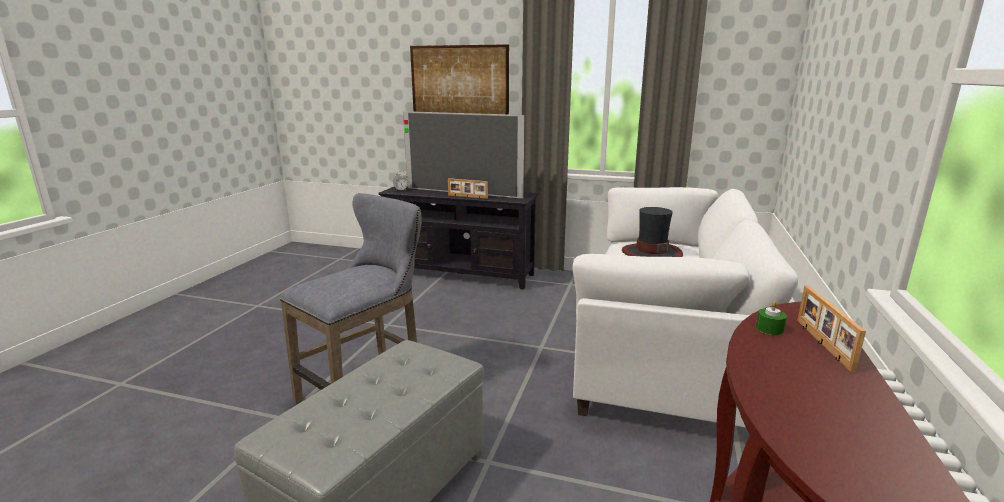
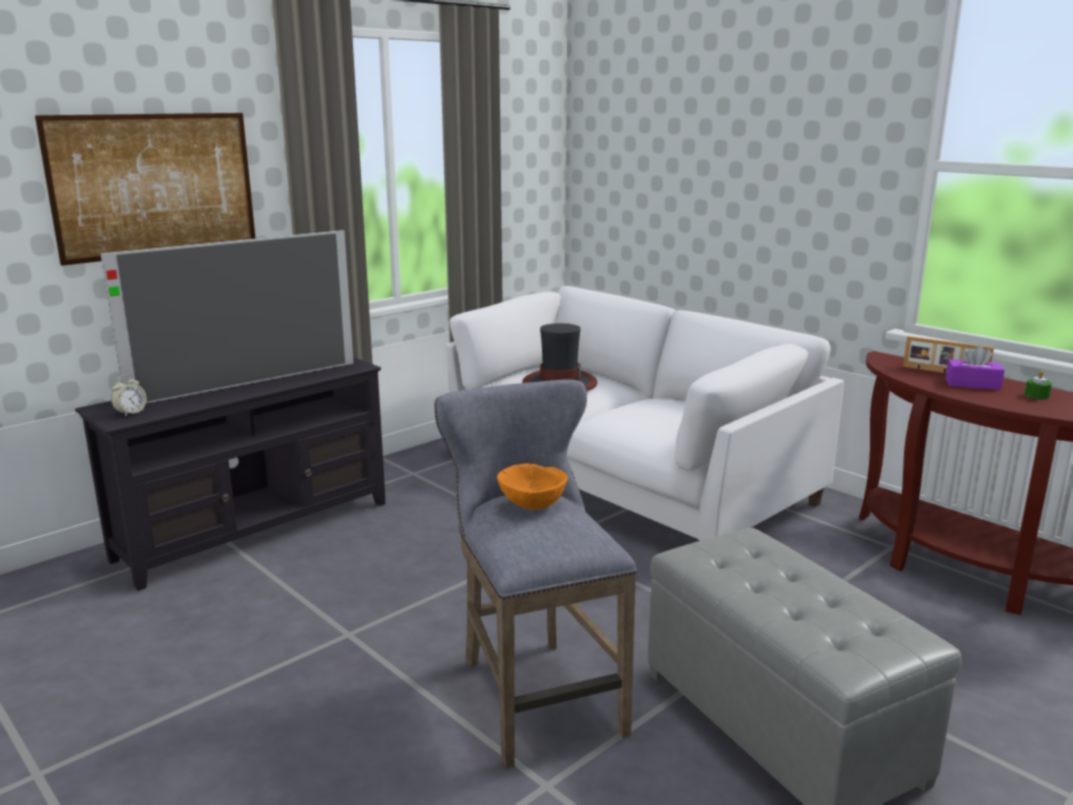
camera: 60 degrees left, 0 degrees up
picture frame [448,178,488,199] -> none
green candle [756,301,787,335] -> green candle moved to [1024,370,1052,400]
none -> orange bowl [497,463,568,510]
none -> purple tissue box [946,345,1004,390]

